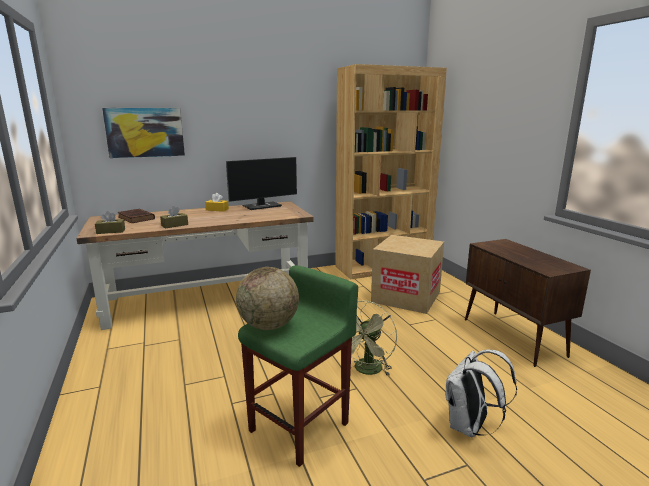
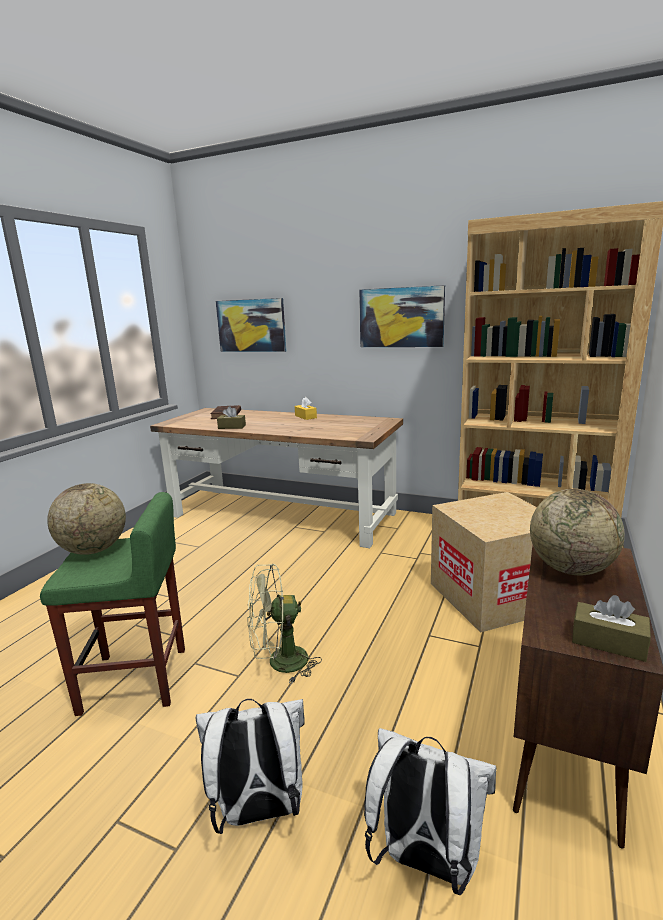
camera: 45 degrees right, 0 degrees up
brown tissue box [95,211,125,234] -> brown tissue box moved to [572,595,651,662]
monitor [226,157,297,210] -> none
none -> picture [359,285,445,347]
none -> white backpack [364,728,497,895]
none -> globe [530,489,625,575]

